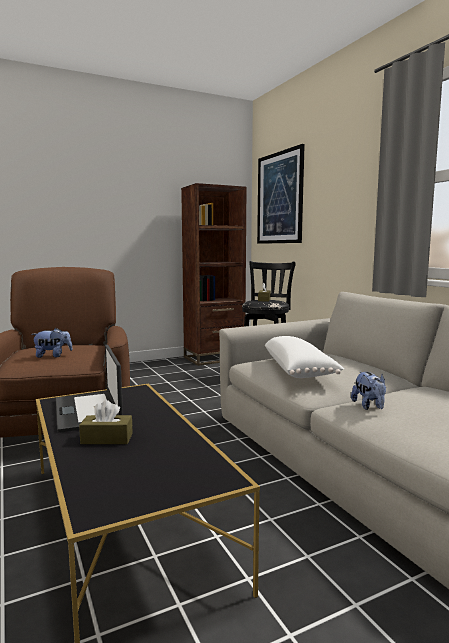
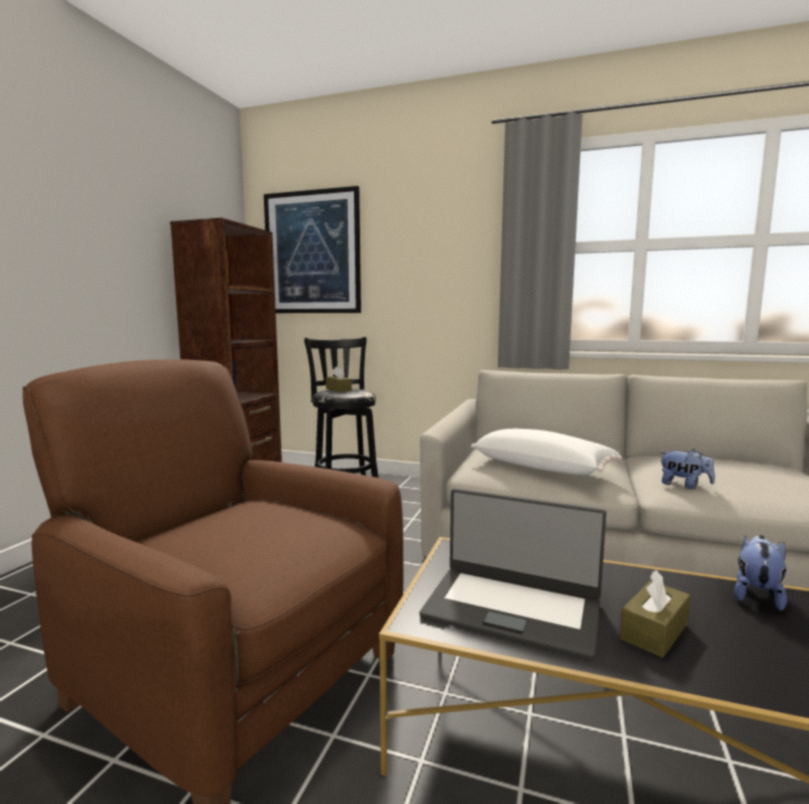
camera: 45 degrees left, 0 degrees up
plush toy [31,328,73,358] -> plush toy moved to [734,535,787,611]

